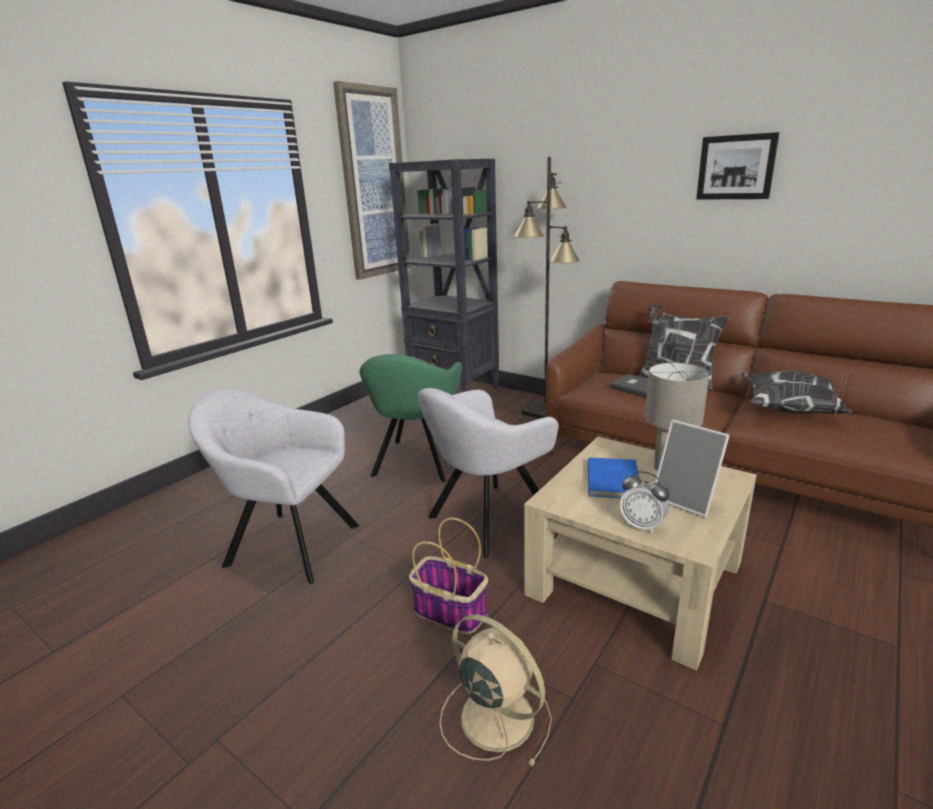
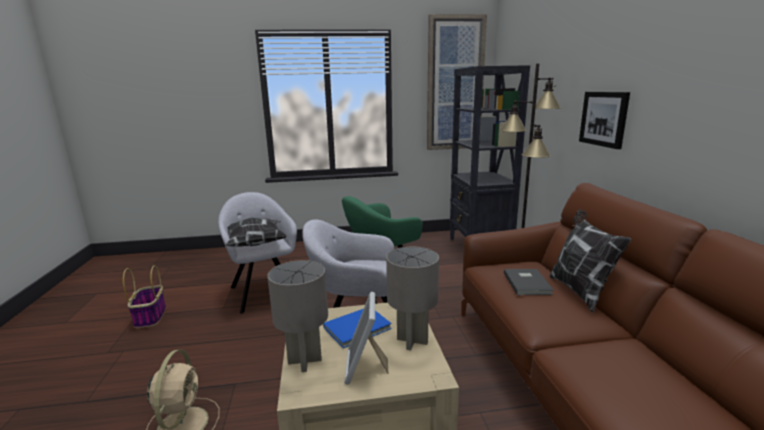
camera: 45 degrees right, 5 degrees down
basket [409,518,488,634] -> basket moved to [123,265,166,328]
alarm clock [620,471,669,534] -> grey table lamp [267,260,328,372]
picture [696,132,779,200] -> picture moved to [579,92,630,149]
pillow [741,370,852,414] -> pillow moved to [225,217,287,247]

